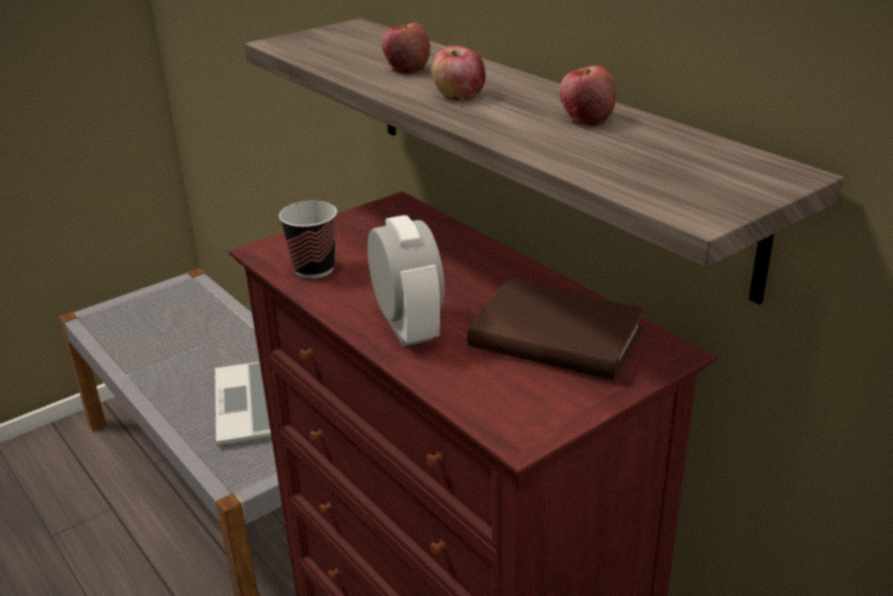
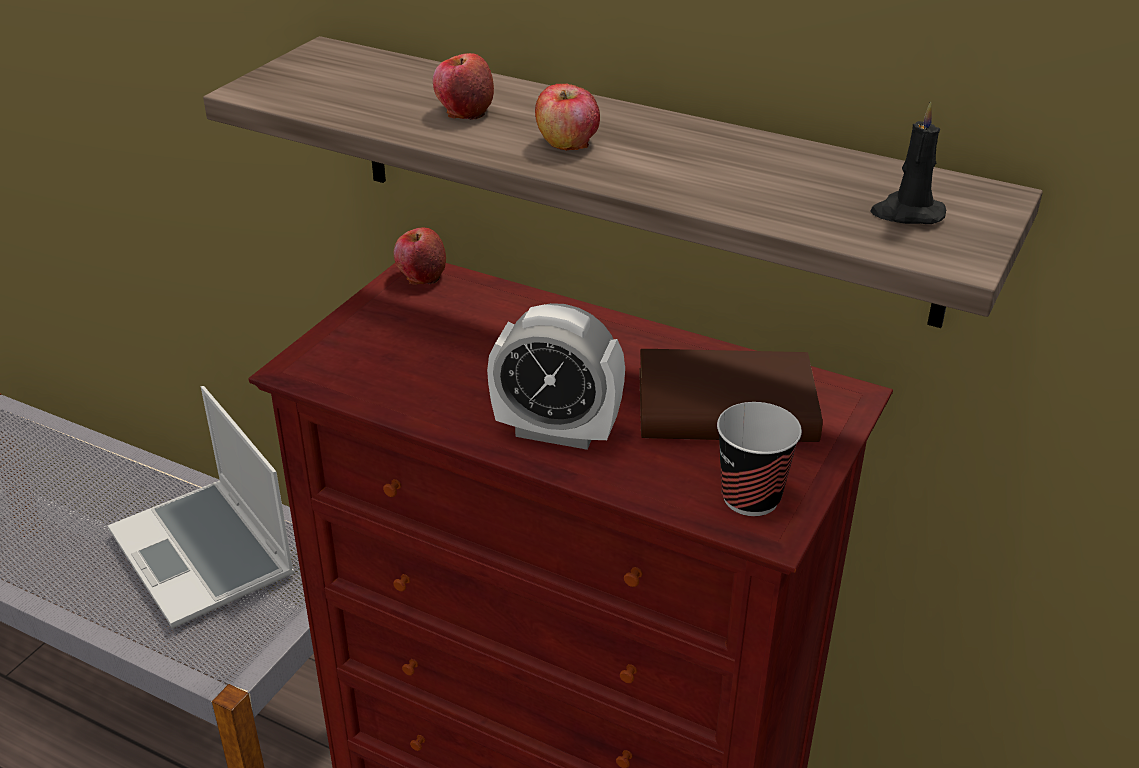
camera: 25 degrees left, 5 degrees up
cup [279,201,337,279] -> cup moved to [717,402,802,516]
alarm clock [367,215,445,347] -> alarm clock turned 150 degrees clockwise [487,303,625,450]
apple [559,66,616,126] -> apple moved to [394,228,446,285]
none -> black candle [870,102,946,224]

